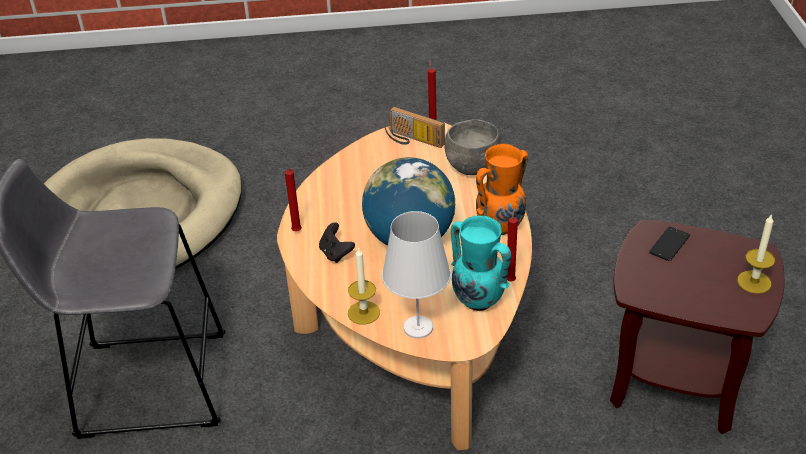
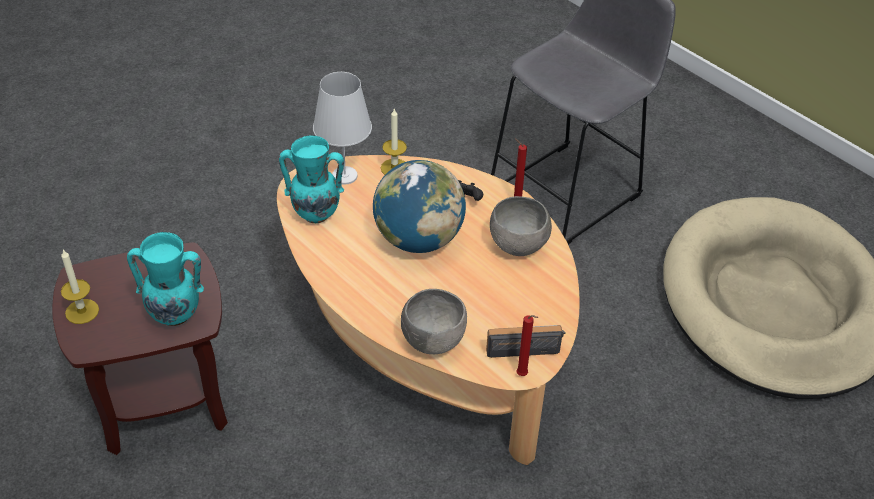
camera: 140 degrees right, 5 degrees up
orange vase [476,144,528,235] -> none
red candle [507,207,518,281] -> none
phone [649,227,690,261] -> turquoise vase [127,232,204,326]
none -> grey bowl [490,196,552,256]

